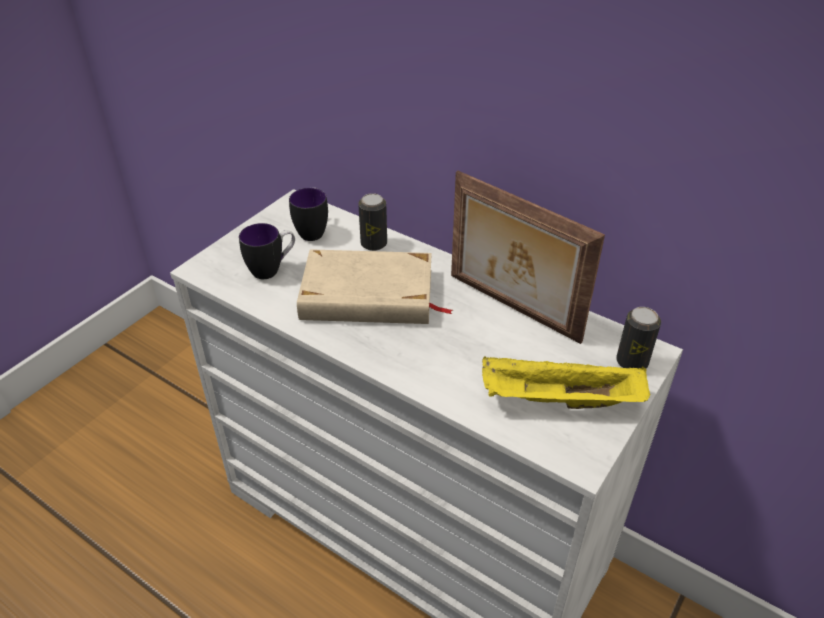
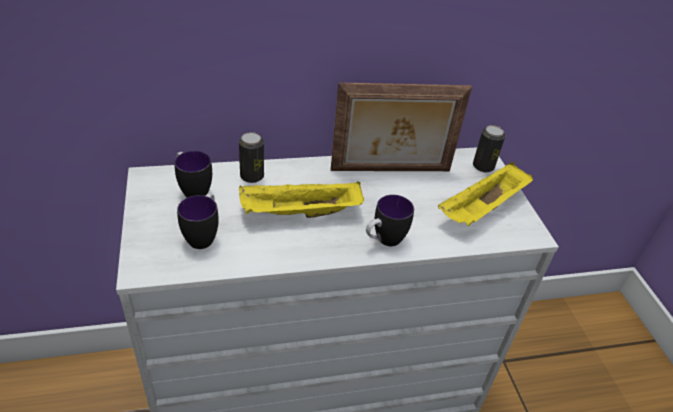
camera: 50 degrees left, 0 degrees up
beige book [297,249,453,324] -> yellow tray [239,181,364,218]
none -> mug [366,195,414,246]

